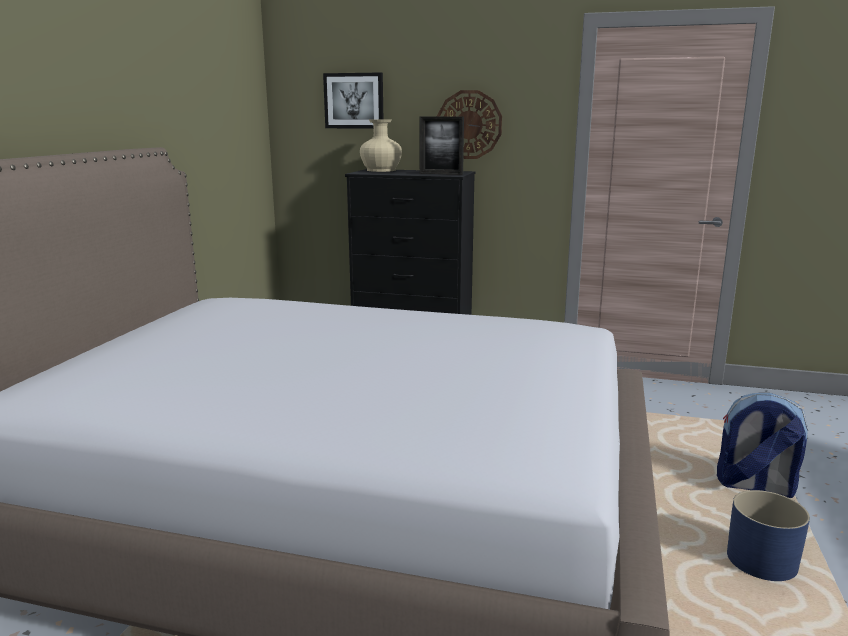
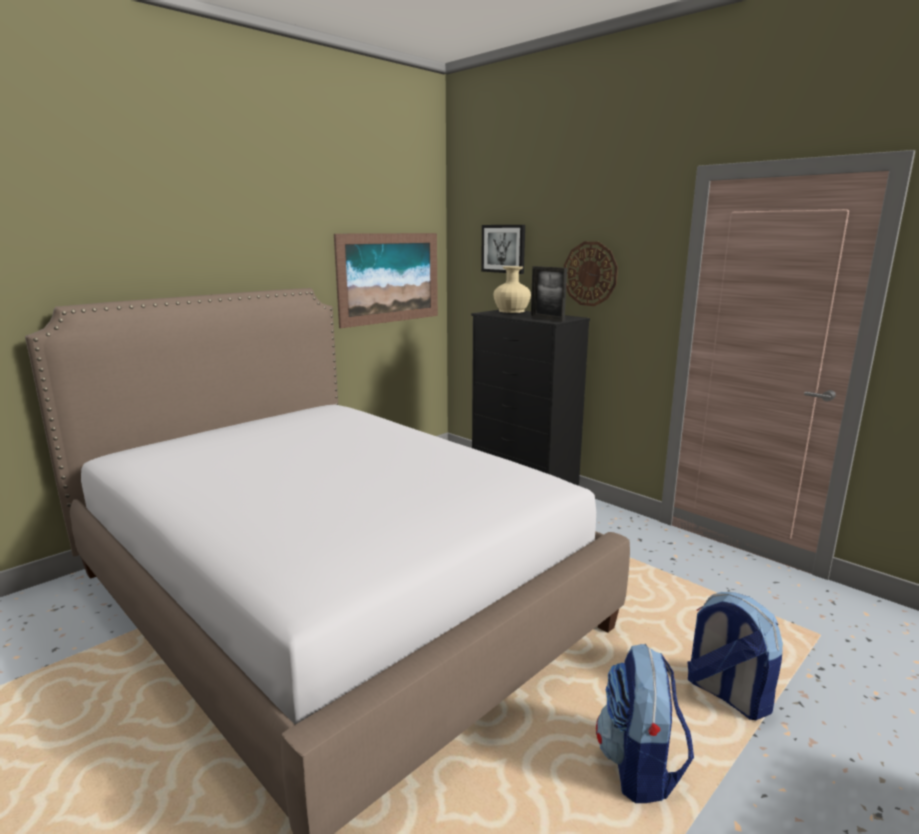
camera: 30 degrees right, 0 degrees up
blue planter [727,490,810,581] -> backpack [596,644,694,803]
none -> picture [334,233,438,328]

